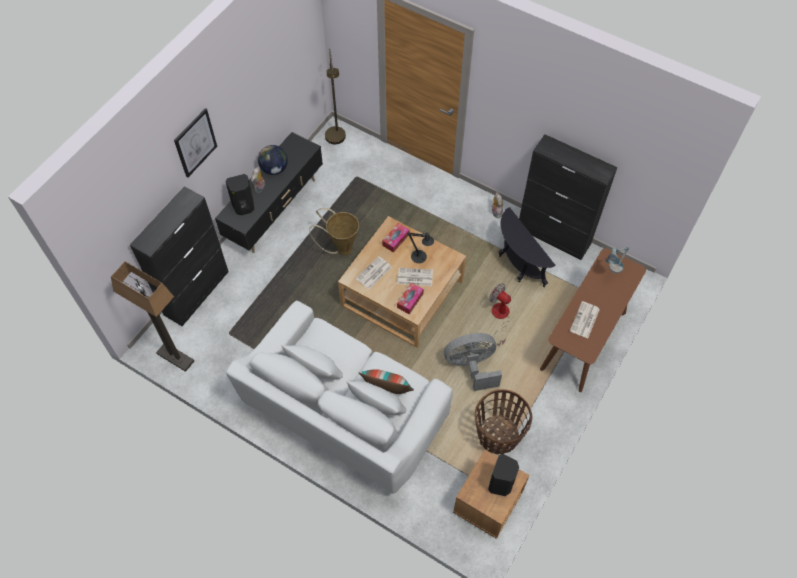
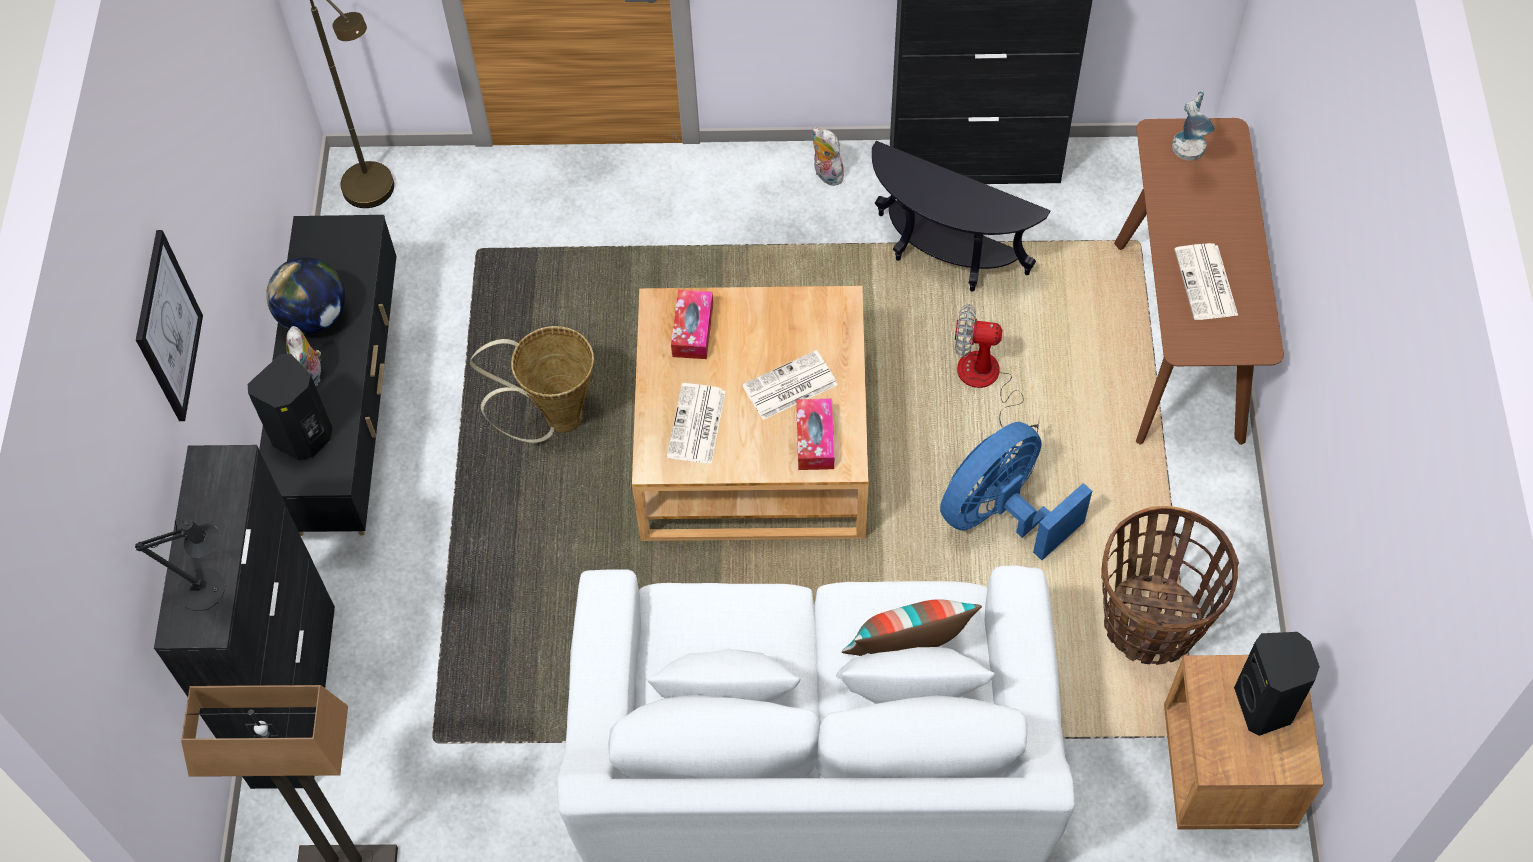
camera: 30 degrees left, 0 degrees up
black table lamp [408,232,434,263] -> black table lamp moved to [135,519,225,611]
grey fan [444,333,502,391] -> blue fan [940,422,1092,560]

